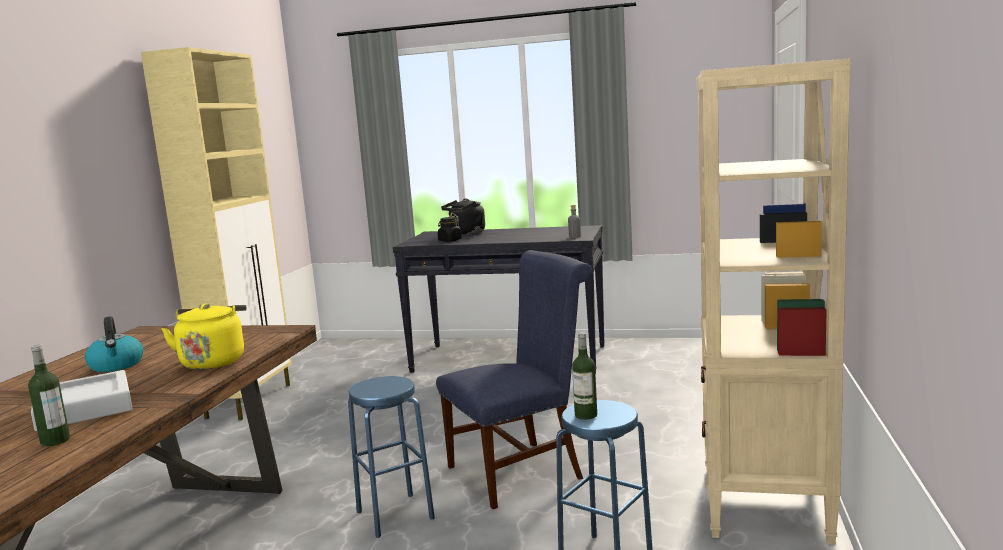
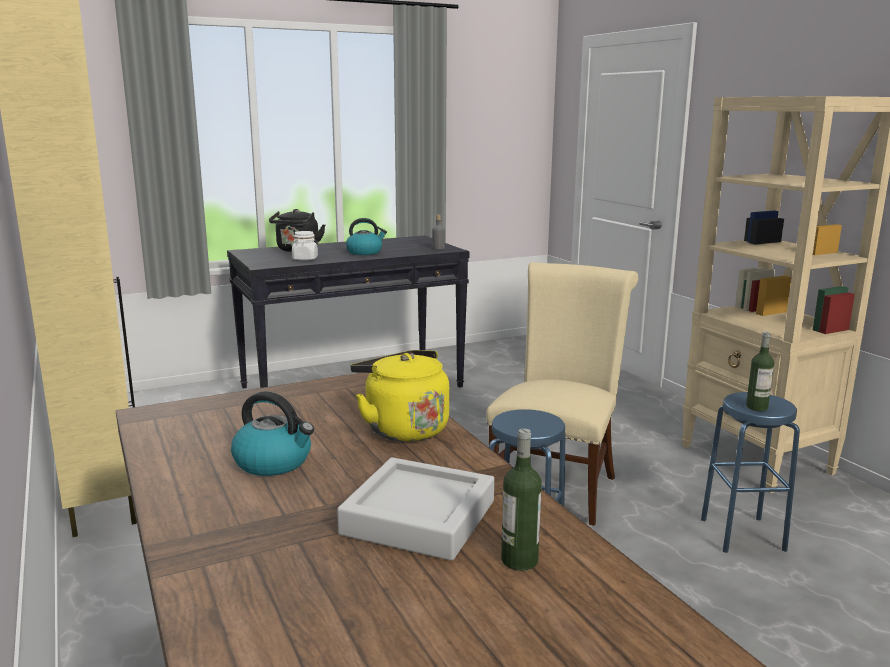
camera: 40 degrees left, 5 degrees up
blue chair [436,250,593,509] -> beige chair [486,262,639,526]
black jar [438,217,462,242] -> white jar [292,231,318,260]
none -> kettle [346,218,387,255]

